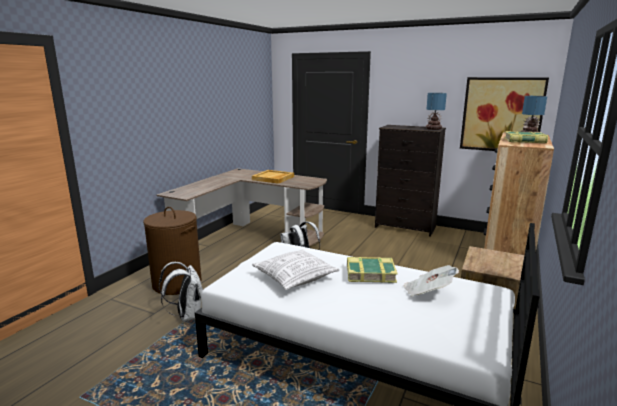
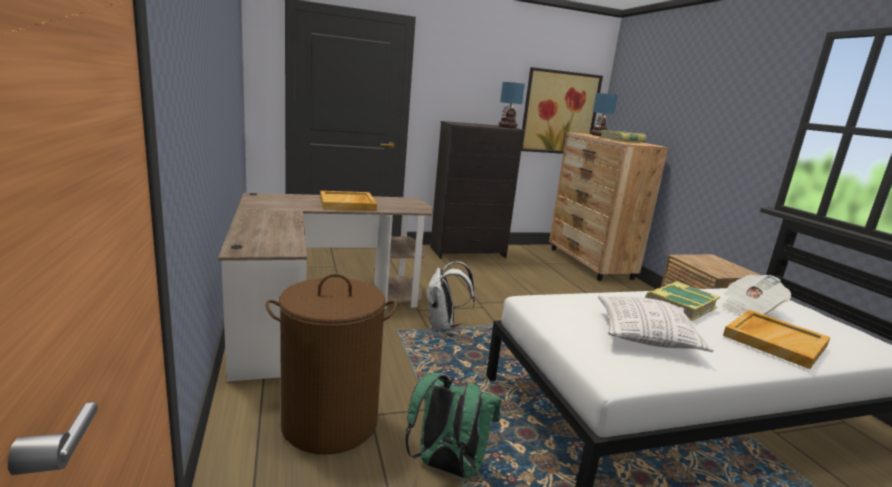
camera: 45 degrees left, 0 degrees up
white backpack [158,262,203,322] -> green backpack [405,373,501,479]
none -> beige tray [723,310,831,369]

